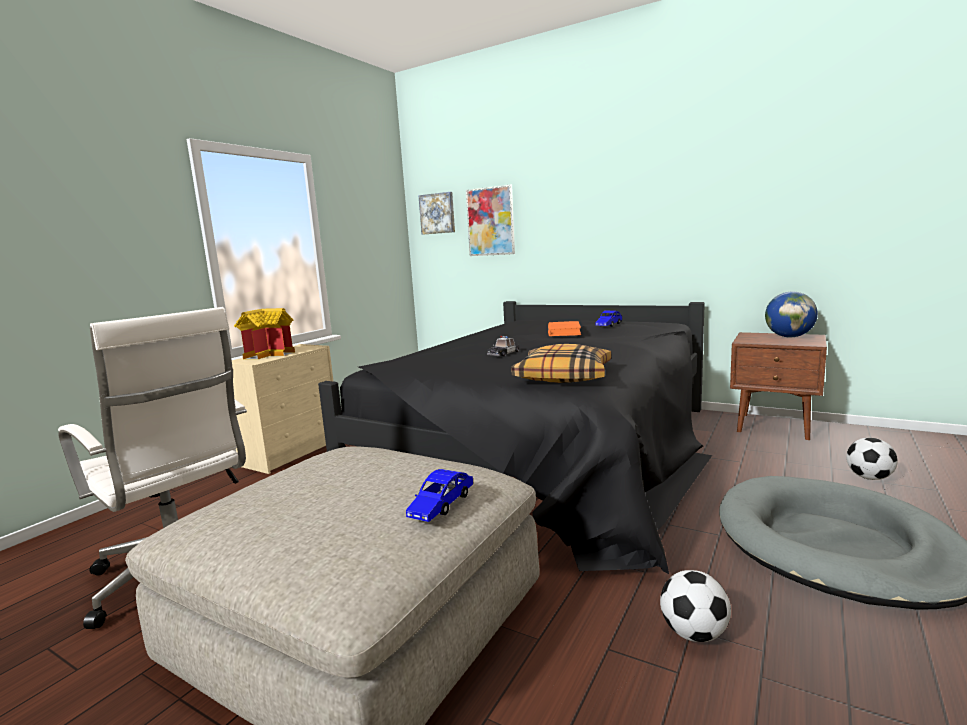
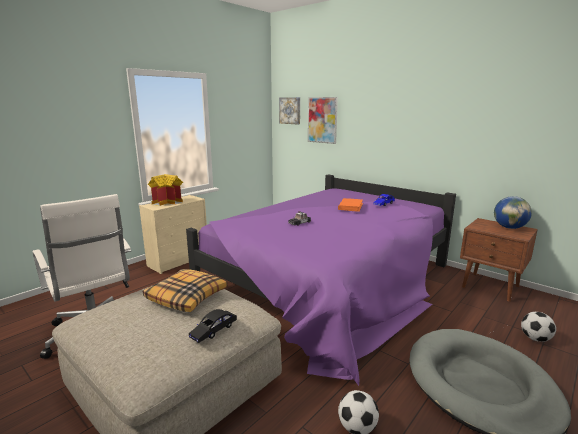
camera: 10 degrees right, 5 degrees up
black bed [318,301,712,574] -> purple bed [186,174,456,386]
blue toy car [406,469,473,522] -> black toy car [189,309,237,343]
pillow [511,344,612,383] -> pillow moved to [143,269,227,312]

